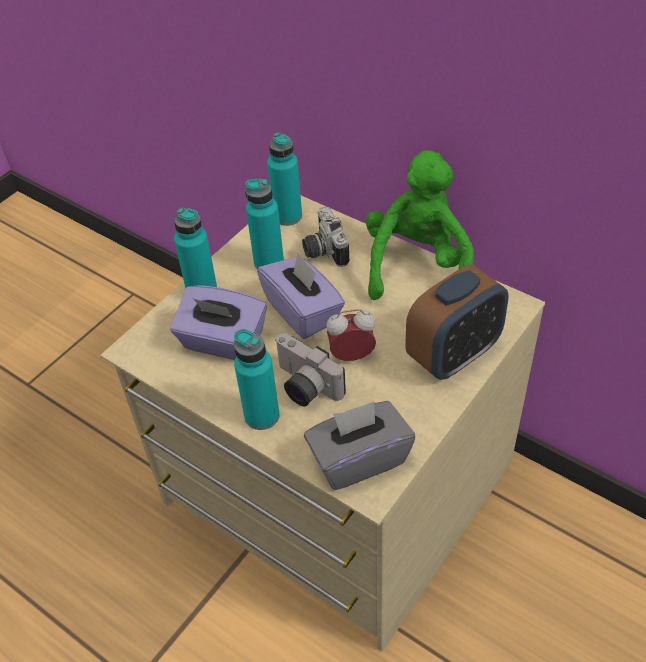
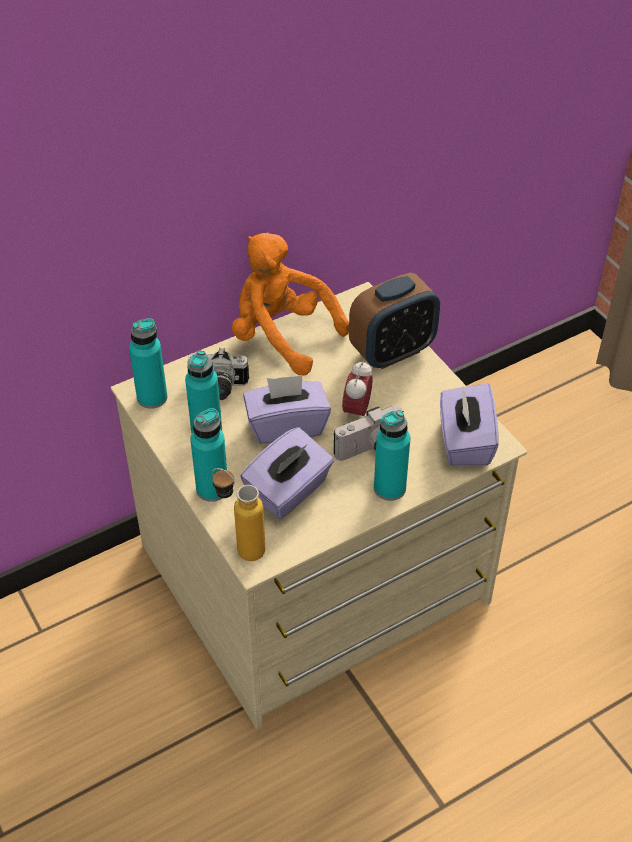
camera: 70 degrees left, 0 degrees up
grey tissue box [304,401,415,490] -> purple tissue box [440,383,499,466]
green plush toy [366,151,474,300] -> orange plush toy [232,233,349,376]
alarm clock [405,265,509,380] -> alarm clock turned 75 degrees clockwise [349,273,440,369]
none -> bottle [212,468,265,561]

